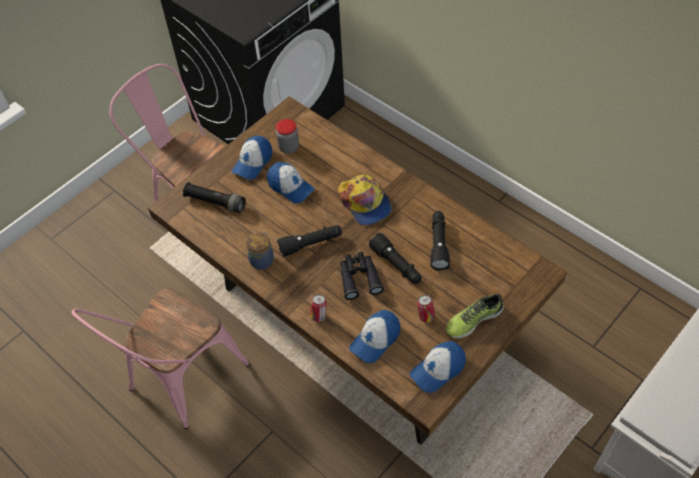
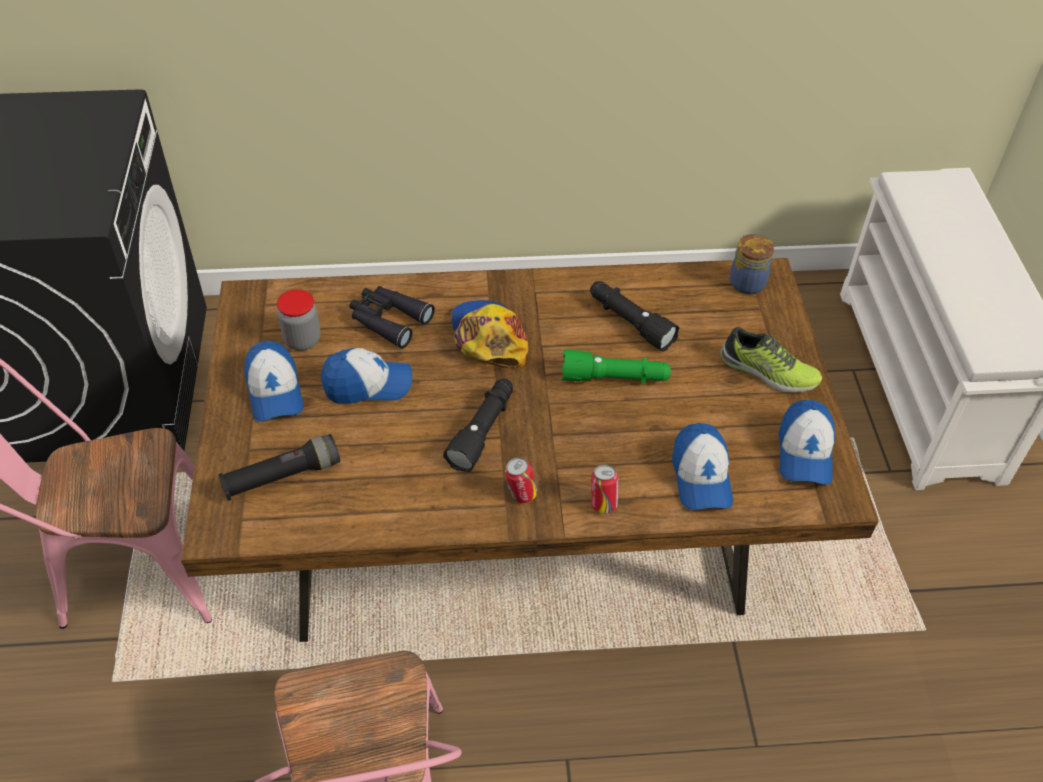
camera: 50 degrees left, 5 degrees down
jar [246,232,274,270] -> jar moved to [730,234,774,295]
cap [338,174,392,225] -> cap turned 120 degrees counterclockwise [451,300,528,368]
black binoculars [340,252,384,300] -> black binoculars moved to [349,286,435,349]
black flashlight [369,233,422,284] -> green flashlight [562,349,670,384]
can [417,295,435,322] -> can moved to [505,457,538,503]
shoe [446,294,504,339] -> shoe turned 75 degrees counterclockwise [720,327,822,393]

